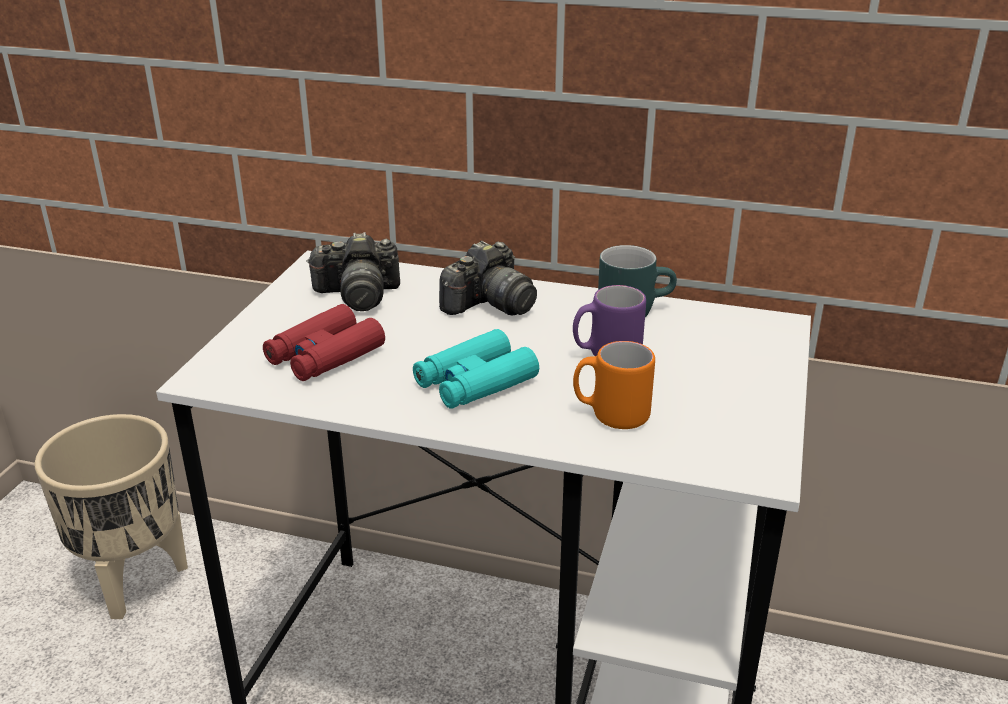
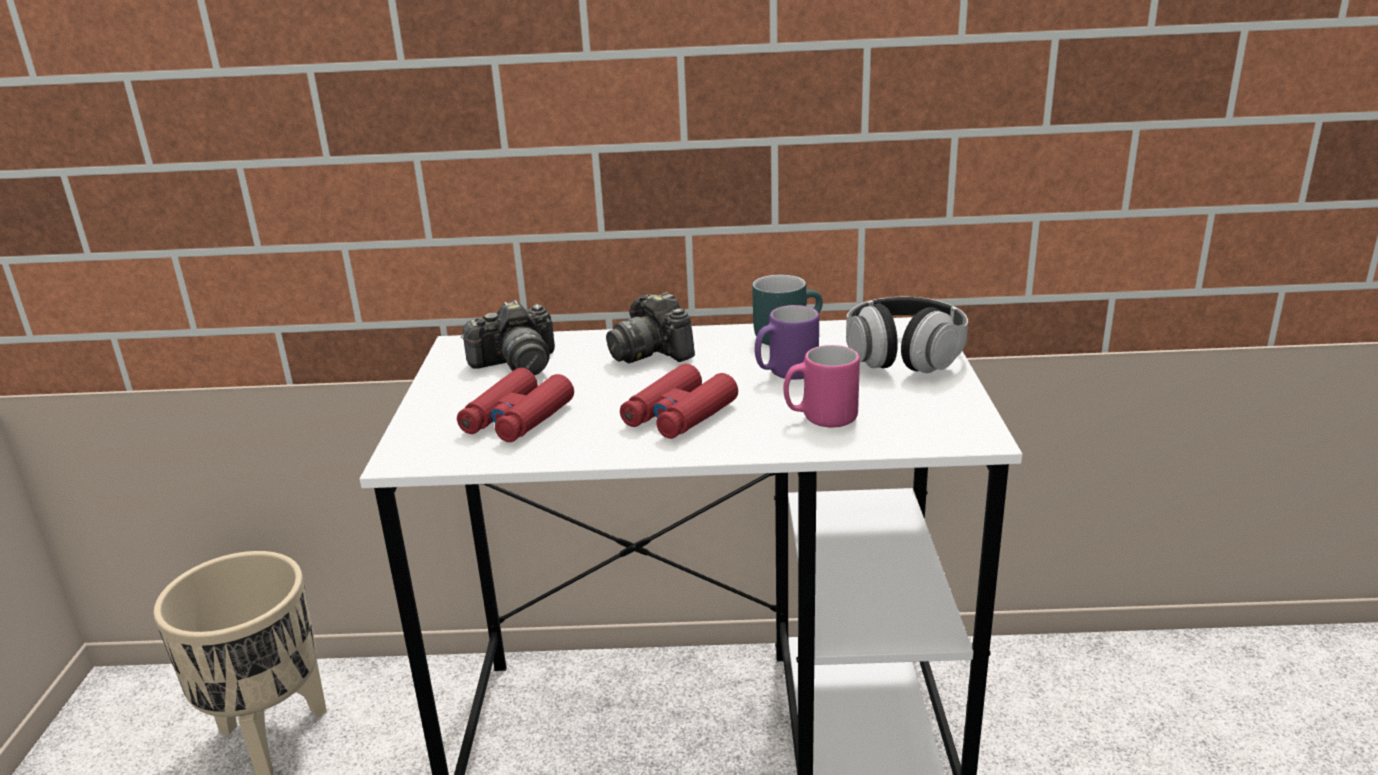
camera: 15 degrees left, 5 degrees down
turquoise binoculars [413,329,539,409] -> red binoculars [620,364,738,439]
camera [439,241,537,316] -> camera turned 120 degrees clockwise [606,292,695,364]
orange mug [573,341,655,429] -> pink mug [783,345,860,427]
none -> headphones [846,297,968,373]

